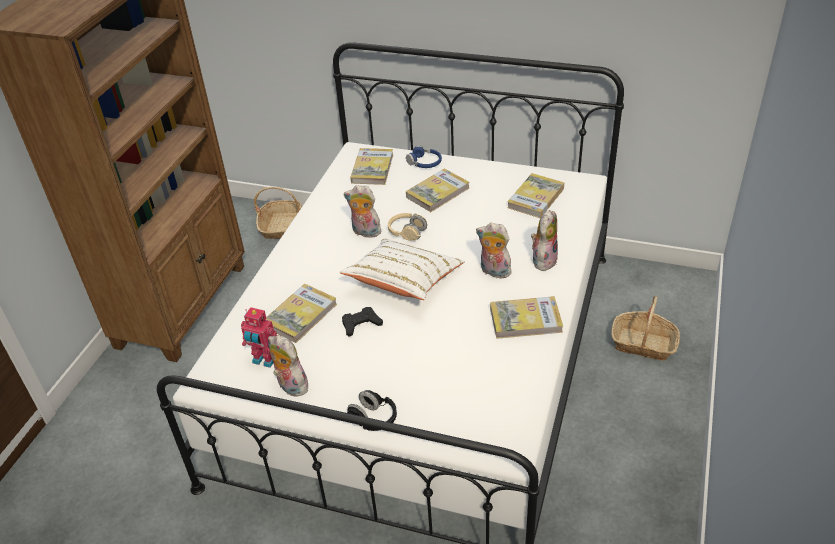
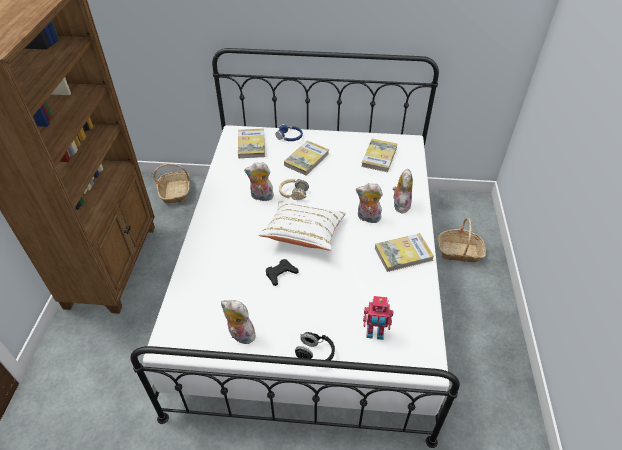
camera: 15 degrees left, 5 degrees up
toy robot [241,307,277,368] -> toy robot moved to [363,296,393,340]
book [266,284,337,343] -> none

